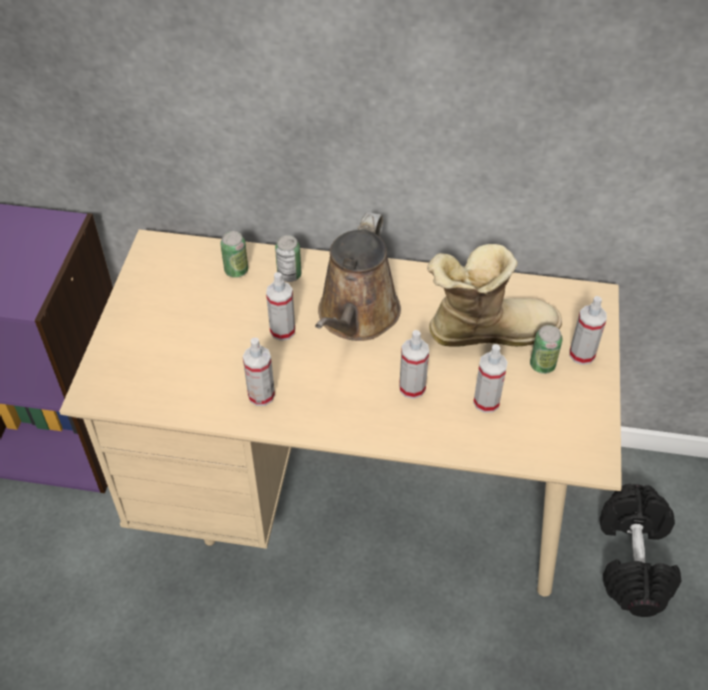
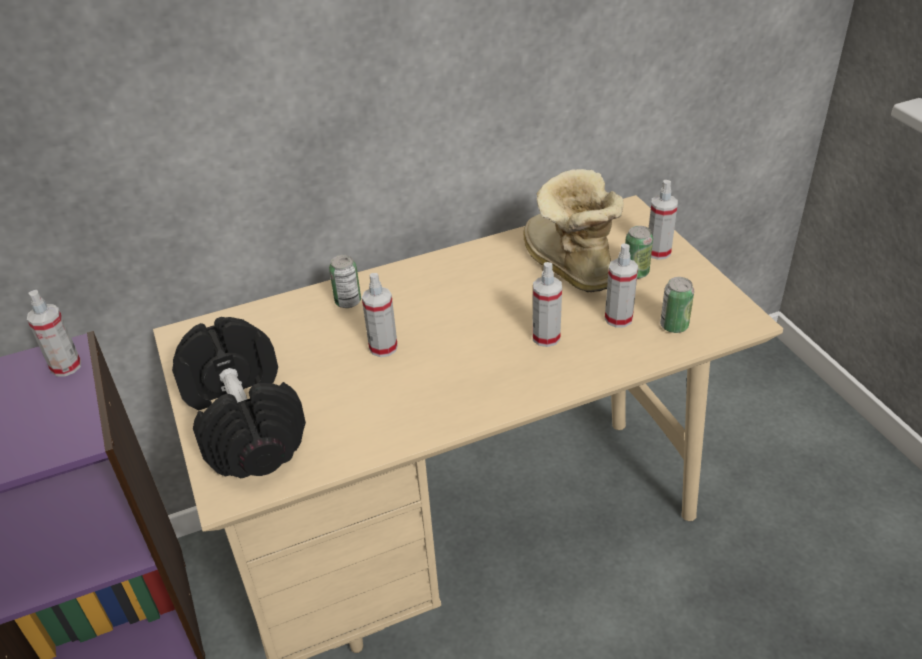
camera: 30 degrees left, 10 degrees down
can [221,231,248,278] -> can moved to [660,277,694,333]
spray bottle [243,338,275,406] -> spray bottle moved to [27,290,81,376]
brown watering can [315,212,401,341] -> none
boot [427,244,562,347] -> boot turned 75 degrees counterclockwise [523,169,624,292]
black dumbbell [600,484,682,617] -> black dumbbell moved to [172,317,306,478]

